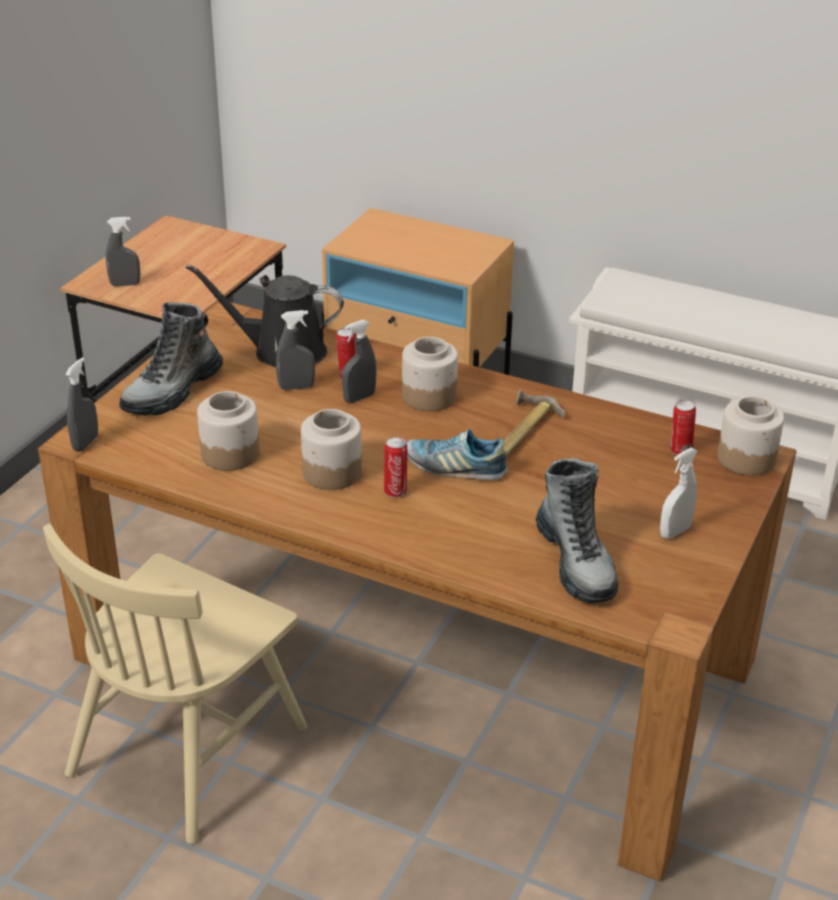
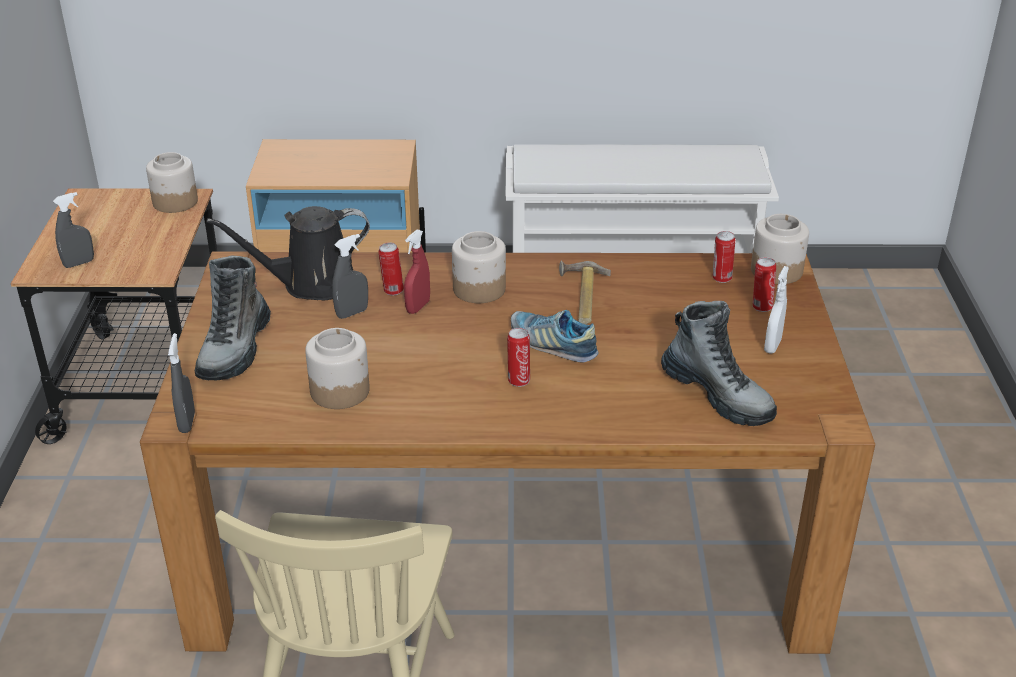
camera: 25 degrees left, 0 degrees up
jar [301,409,362,490] -> jar moved to [146,152,198,213]
grey spray bottle [342,320,376,403] -> red spray bottle [404,230,430,314]
shoe [406,429,507,480] -> shoe turned 45 degrees clockwise [511,310,599,363]
none -> can [753,257,776,312]

